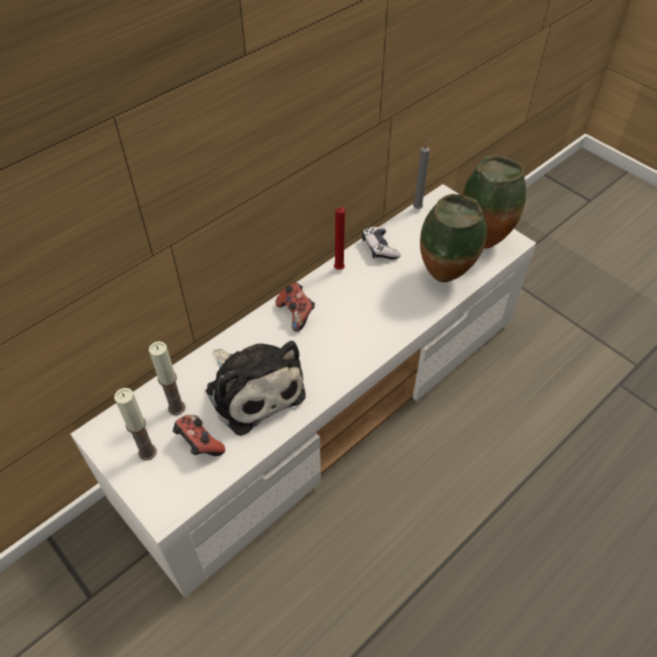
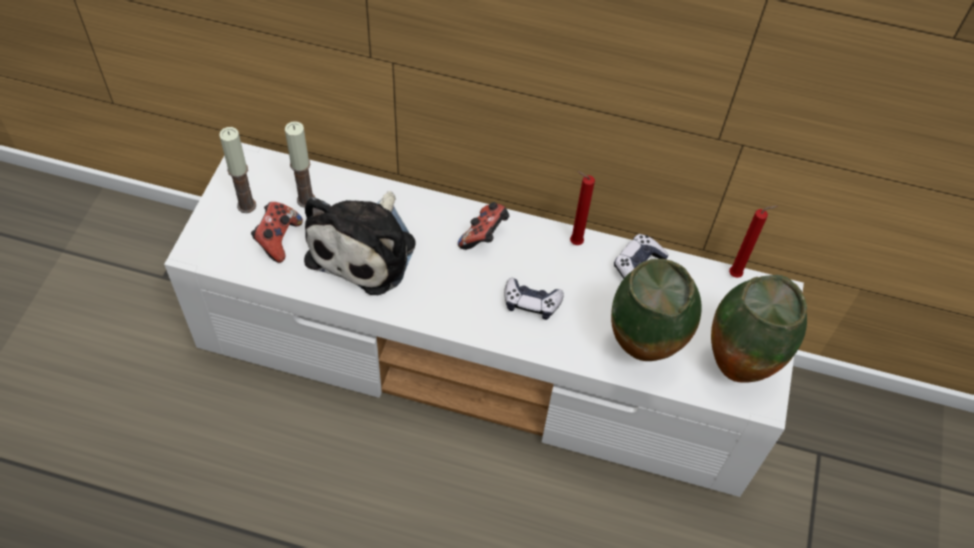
camera: 55 degrees right, 5 degrees up
grey candle [413,137,430,209] -> red candle [729,206,778,278]
none -> game controller [504,278,564,320]

